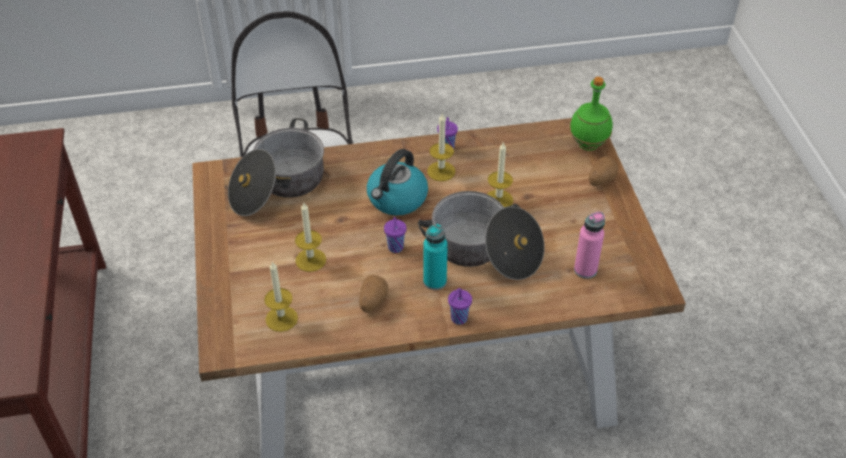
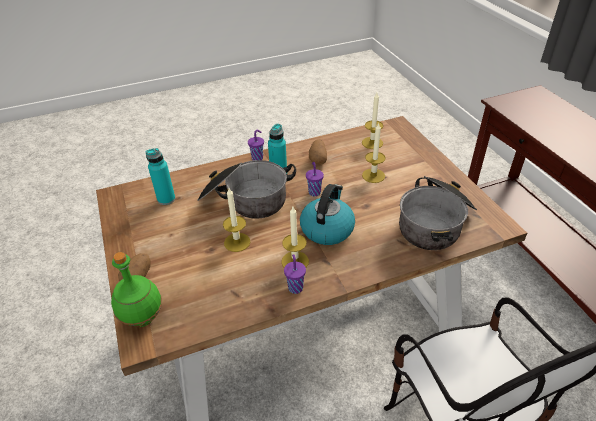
camera: 170 degrees right, 5 degrees down
pink bottle [574,211,605,279] -> turquoise bottle [146,148,175,205]

